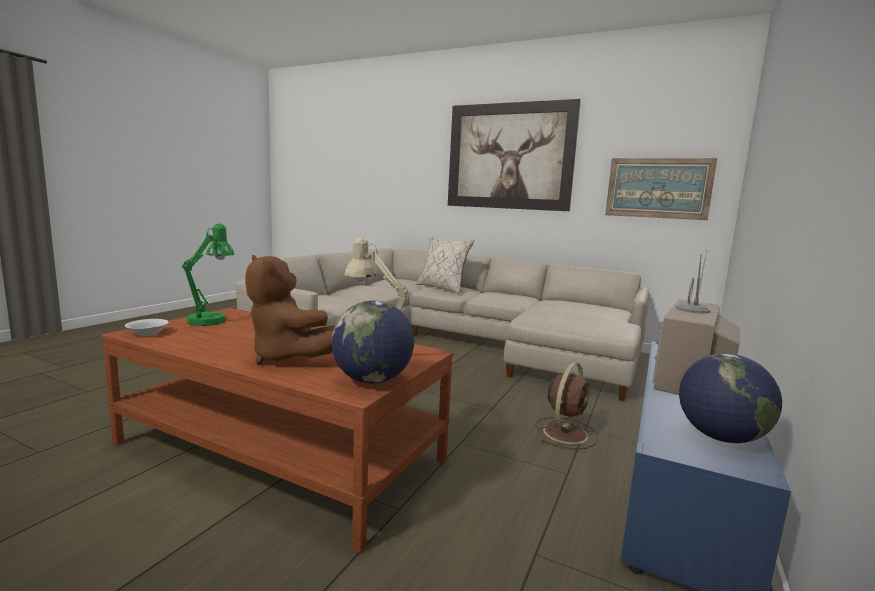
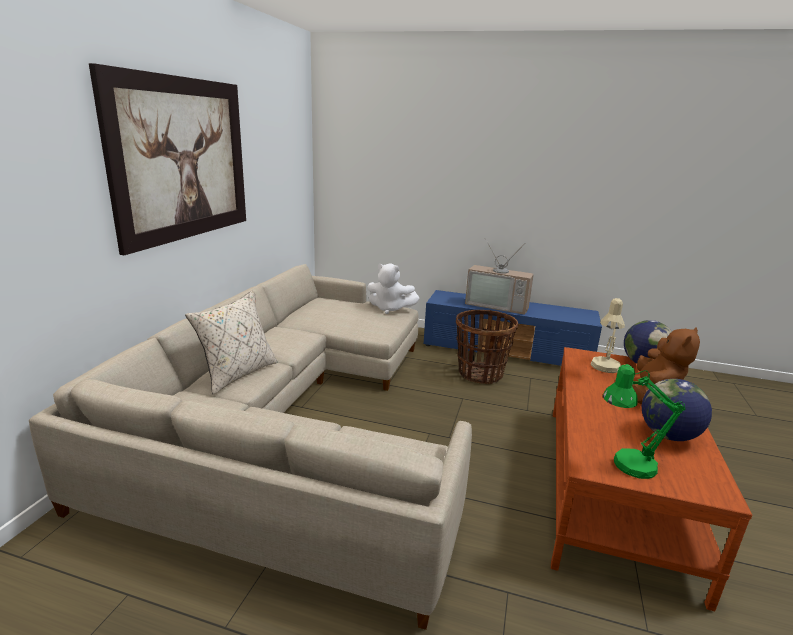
camera: 100 degrees left, 10 degrees up
white bowl [125,319,169,336] -> none
brown fan [536,362,598,449] -> basket [456,310,518,384]
picture [605,158,717,220] -> none
globe [679,353,782,443] -> globe moved to [642,379,712,441]
none -> white plush toy [367,263,420,314]

